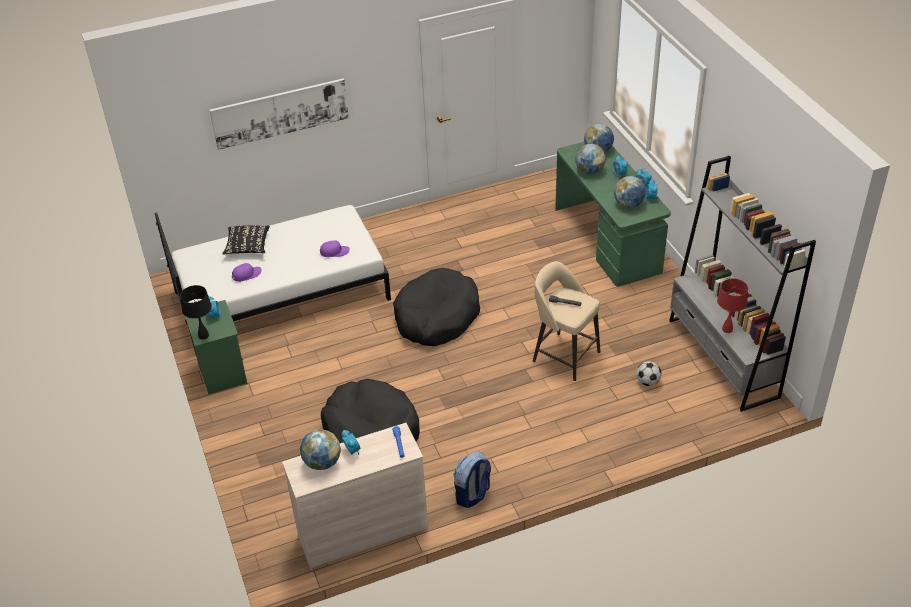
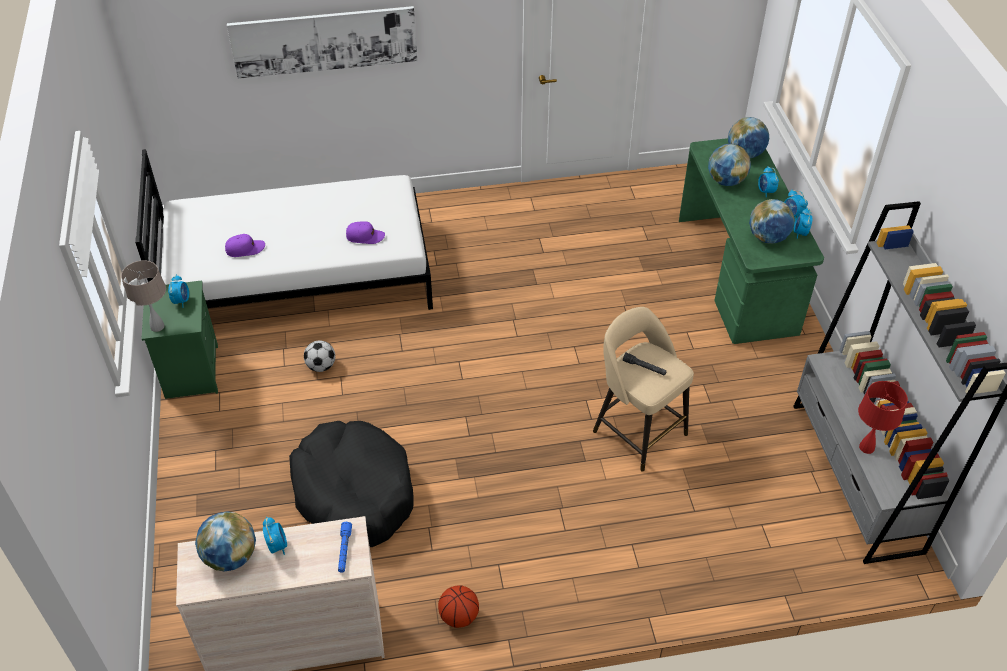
camera: 10 degrees right, 5 degrees up
black table lamp [180,285,212,340] -> beige table lamp [121,260,166,332]
black pillow [222,226,270,254] -> none
black dog bed [393,268,480,346] -> none
backpack [454,451,491,508] -> basketball [438,585,479,628]
football [636,361,662,386] -> football moved to [304,340,335,372]

